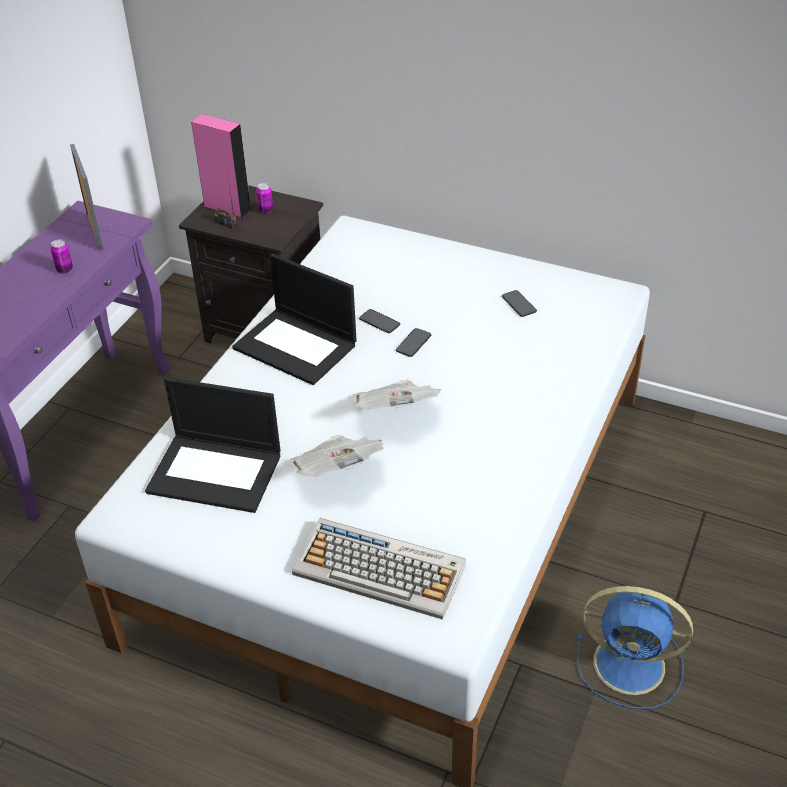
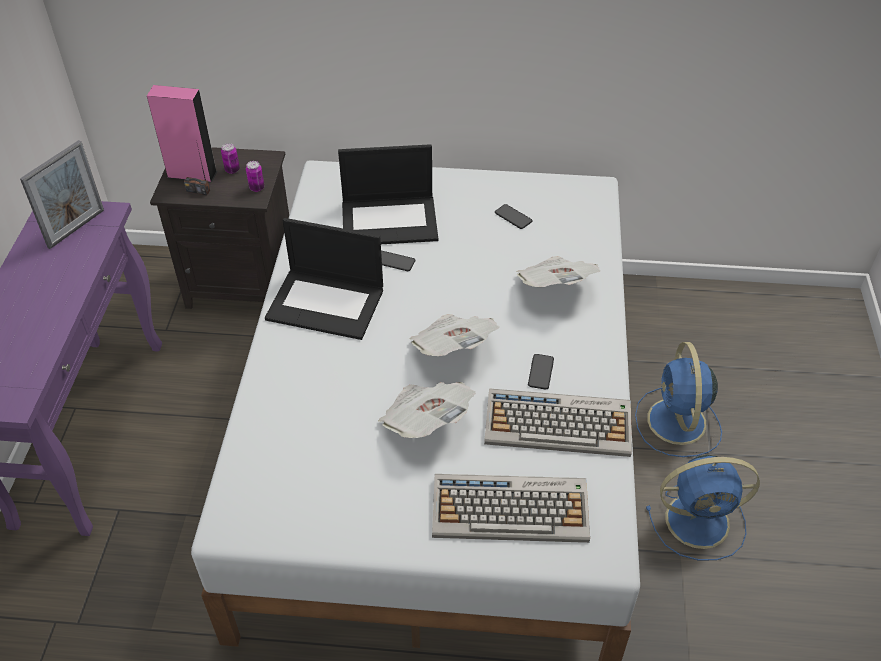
camera: 20 degrees left, 5 degrees up
can [50,239,73,273] -> can moved to [246,161,264,192]
picture frame [70,144,104,250] -> picture frame turned 75 degrees clockwise [20,140,104,249]
laptop [145,377,281,513] -> laptop moved to [338,144,438,244]
phone [396,328,431,357] -> phone moved to [528,354,554,389]
none -> keyboard [484,388,632,457]
none -> newspaper [516,256,600,287]
none -> blue fan [635,342,722,457]

